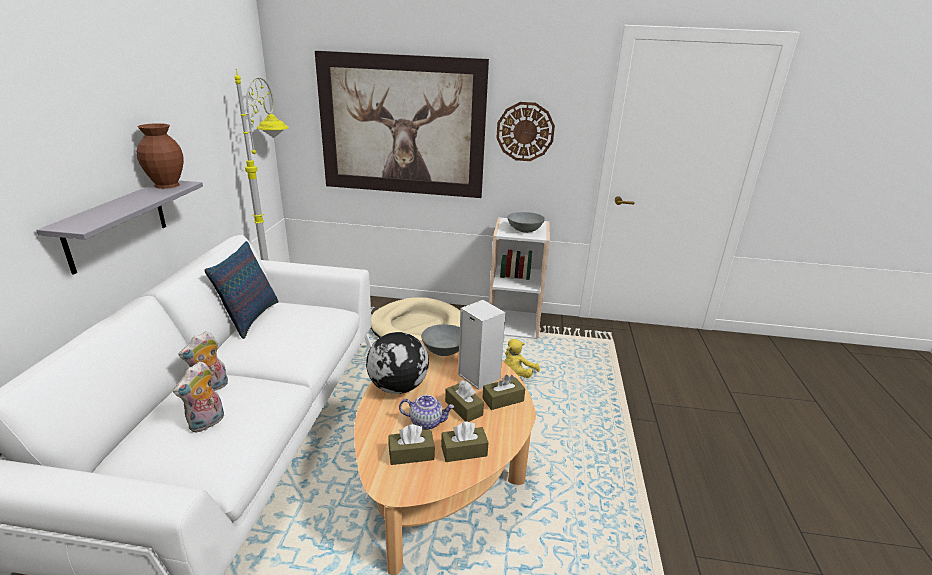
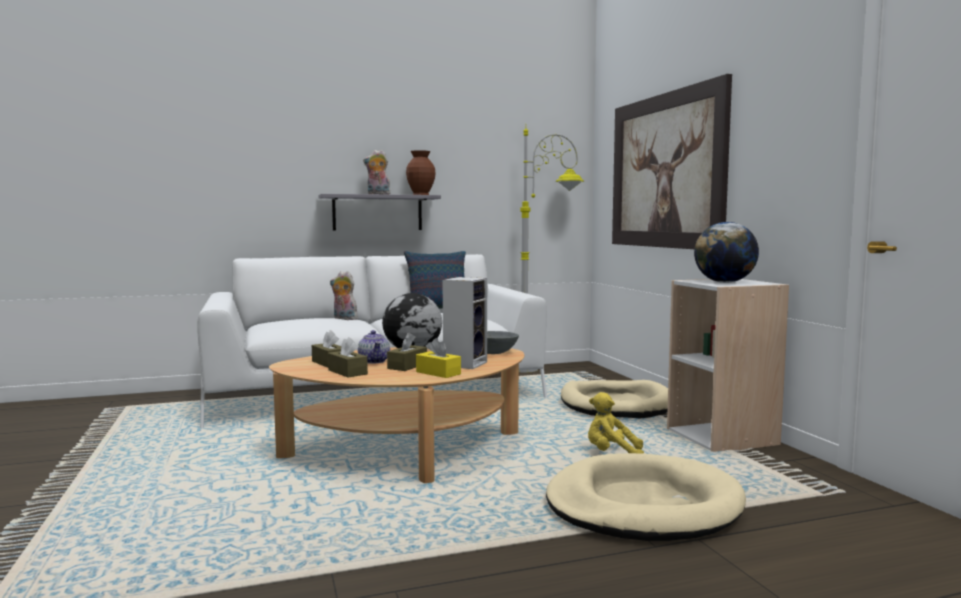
camera: 65 degrees right, 20 degrees down
plush toy [173,361,224,433] -> plush toy moved to [363,150,390,194]
brown tissue box [482,375,525,410] -> yellow tissue box [416,338,461,378]
wall clock [496,102,555,161] -> none
grey bowl [507,212,545,233] -> globe [694,222,759,283]
none -> beige dog bed [546,453,746,541]

